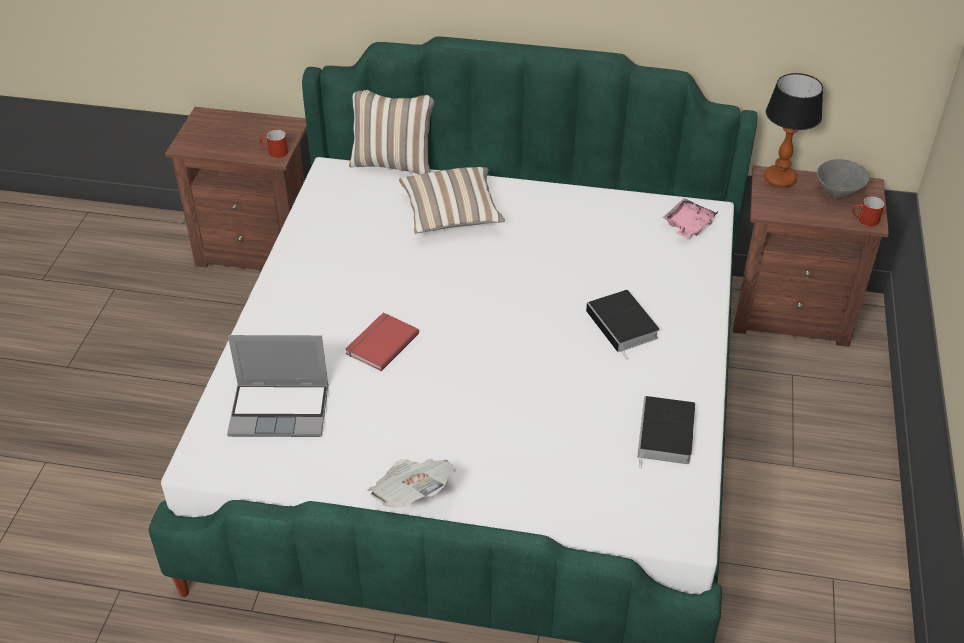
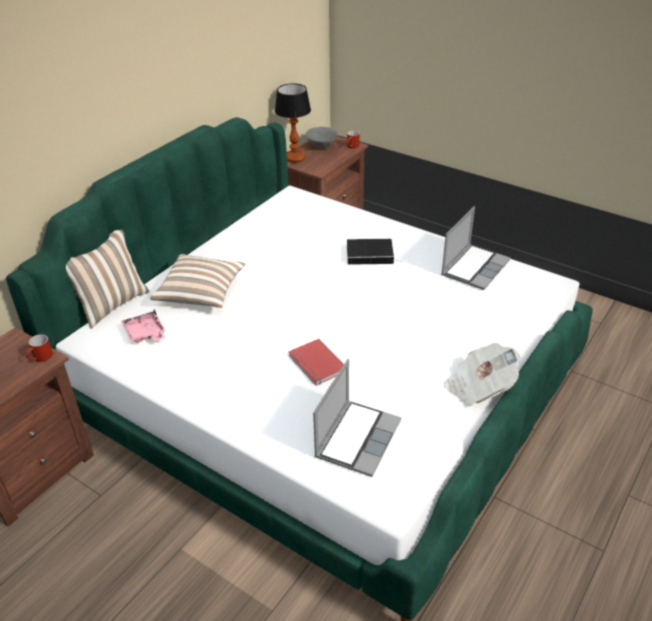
camera: 65 degrees left, 5 degrees down
book [637,396,695,469] -> laptop [441,206,510,290]
pink tray [662,198,718,238] -> pink tray moved to [121,309,165,343]

